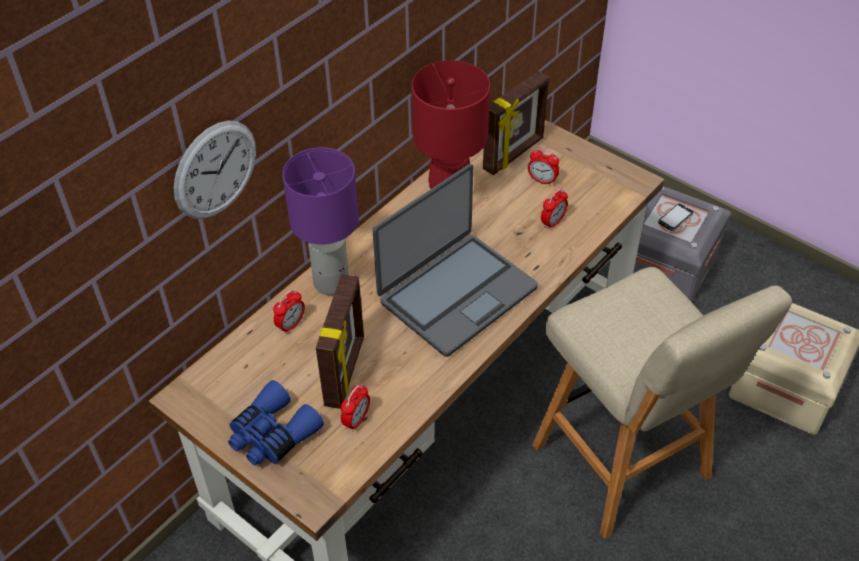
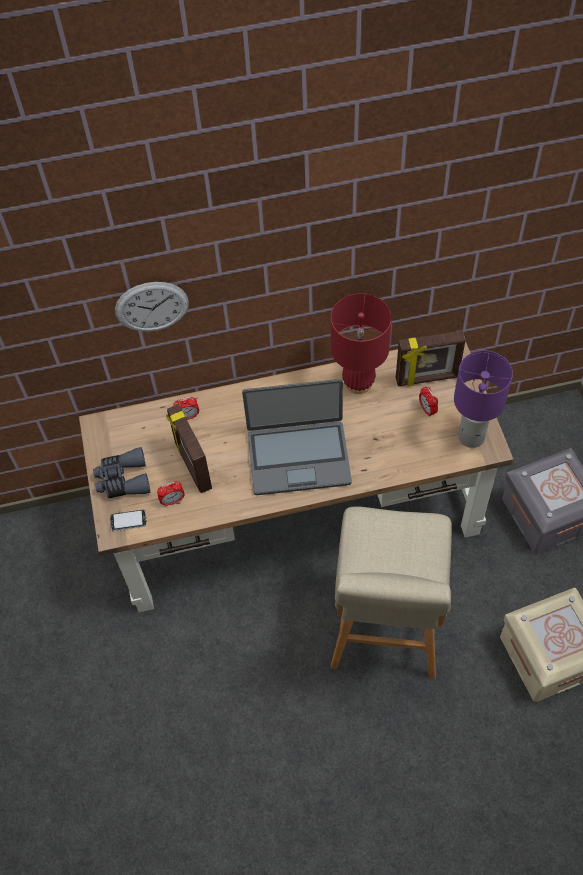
camera: 40 degrees right, 10 degrees up
blue binoculars [228,380,324,466] -> grey binoculars [93,447,150,499]
purple table lamp [282,147,359,295] -> purple table lamp moved to [454,350,513,448]
picture frame [316,274,364,409] -> picture frame turned 105 degrees clockwise [166,404,212,493]
alarm clock [541,188,568,230] -> none
phone [658,203,694,231] -> phone moved to [110,510,147,531]

